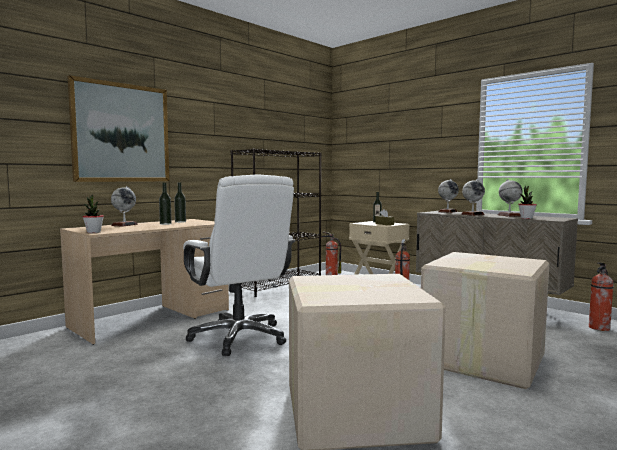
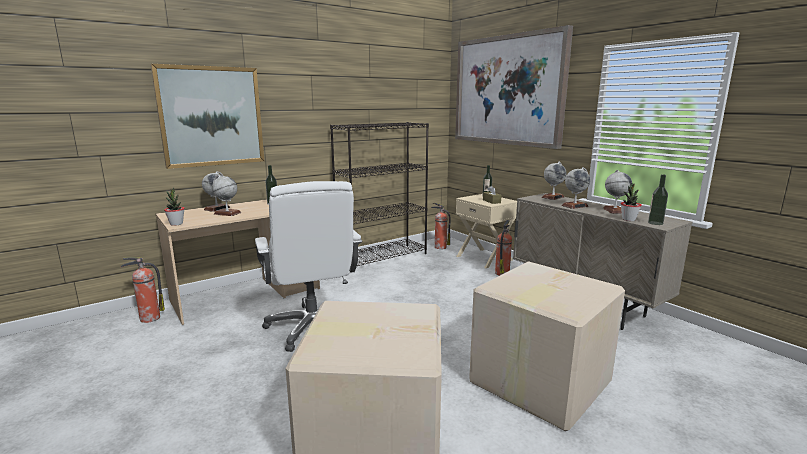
camera: 10 degrees right, 10 degrees up
bottle [159,183,172,225] -> bottle moved to [648,174,668,225]
fire extinguisher [589,262,614,331] -> fire extinguisher moved to [121,257,165,323]
none -> globe [212,175,241,216]
none -> picture [455,25,573,149]

